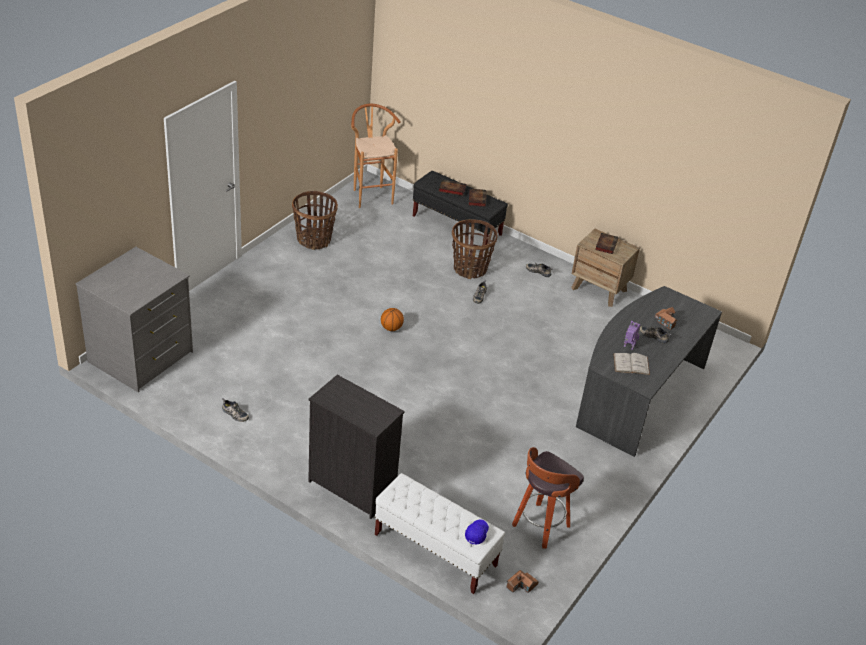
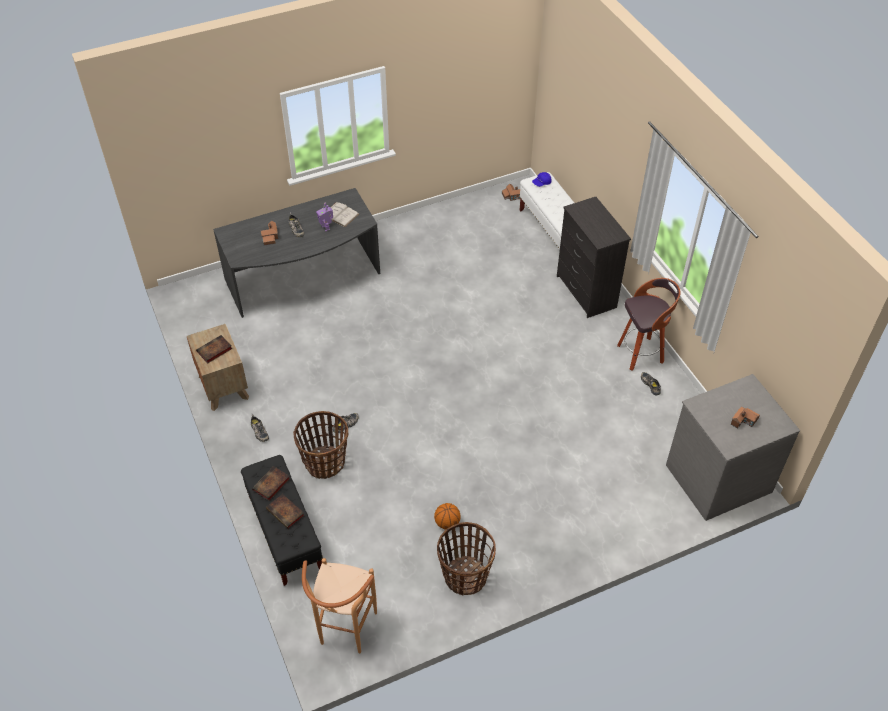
camera: 145 degrees left, 10 degrees up
basketball [381,308,404,331] -> basketball moved to [434,503,461,530]
stool [512,447,584,548] -> stool moved to [617,278,681,371]
none -> toy house [731,406,760,428]

